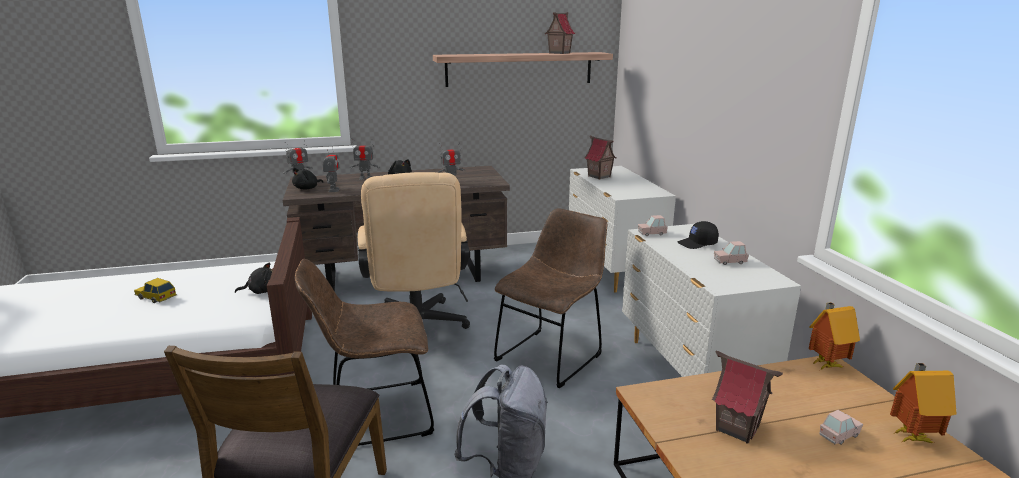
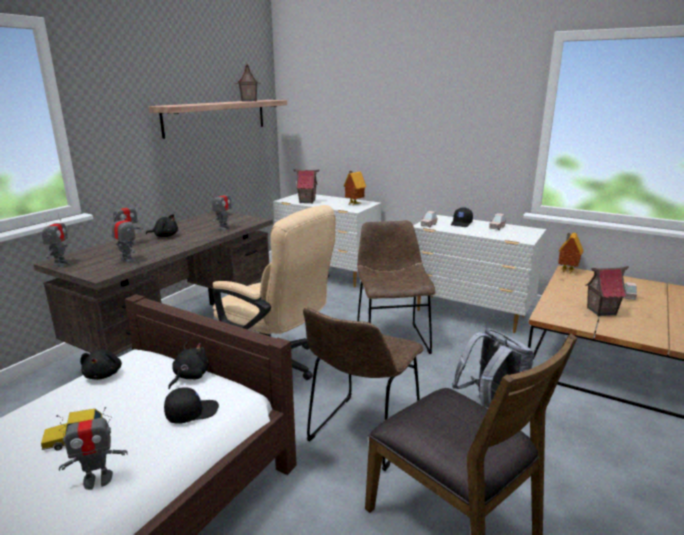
camera: 45 degrees left, 0 degrees up
black plush toy [292,168,323,189] -> black plush toy moved to [80,349,122,380]
toy house [890,363,957,443] -> toy house moved to [344,171,366,206]
none -> toy robot [56,407,128,490]
none -> black cap [164,387,219,424]

